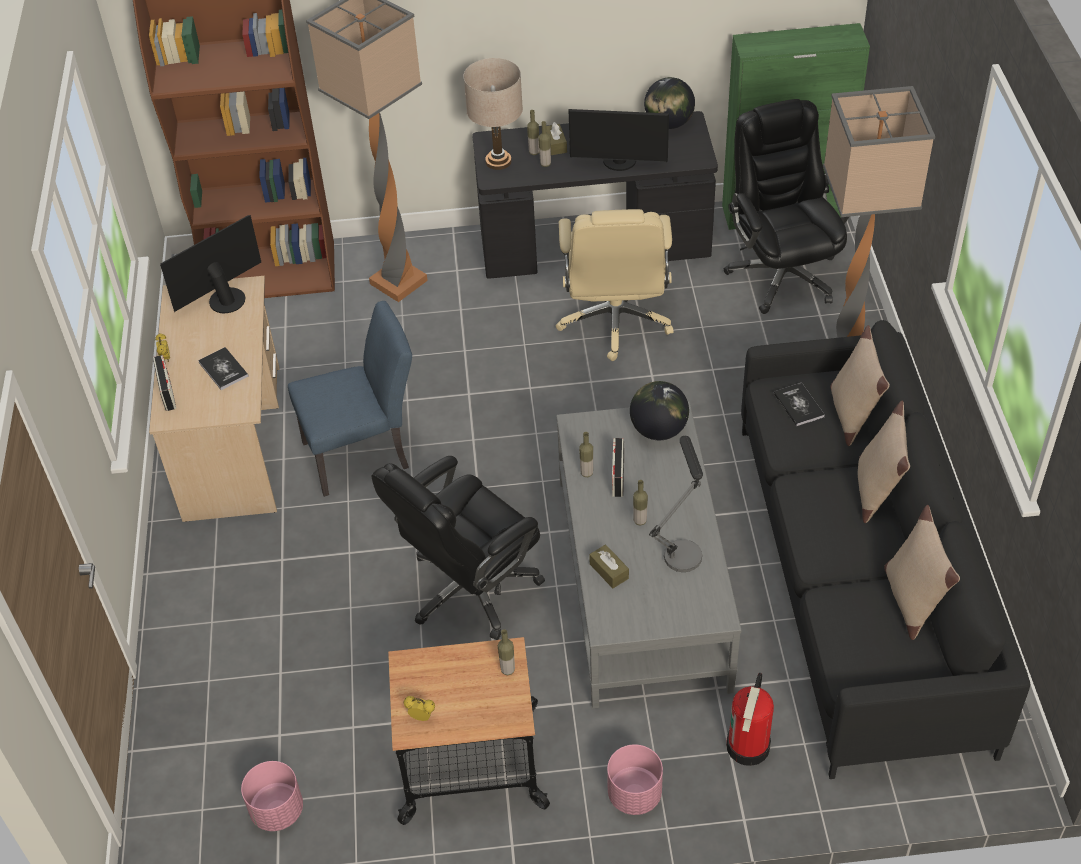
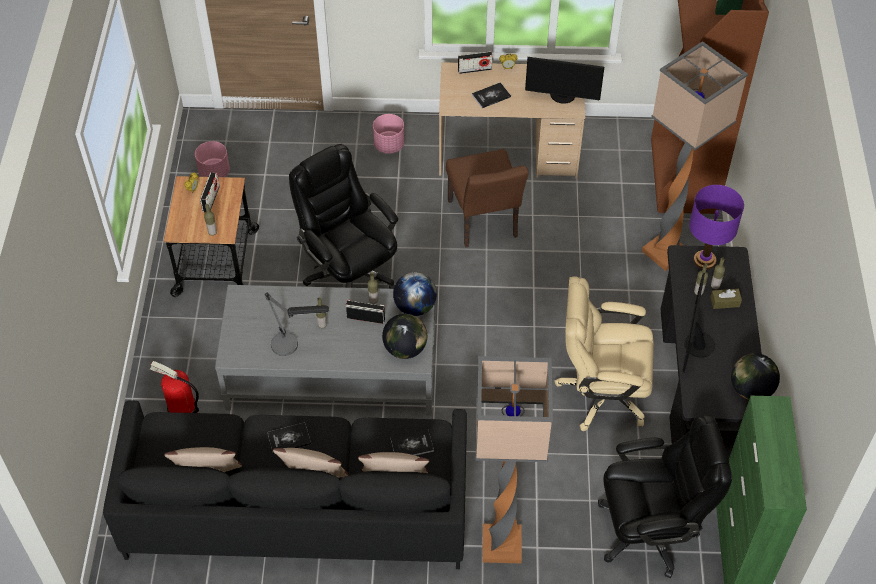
camera: 95 degrees right, 5 degrees up
monitor [160,215,261,313] -> monitor turned 135 degrees clockwise [525,57,604,104]
blue chair [288,301,412,497] -> brown chair [446,149,529,247]
beige table lamp [463,58,523,170] -> purple table lamp [689,185,744,270]
brown tissue box [589,545,629,588] -> none
pink planter [607,744,663,815] -> pink planter moved to [373,114,405,154]
none -> radio [200,172,220,212]
none -> book [267,422,311,454]
none -> globe [393,272,437,316]

